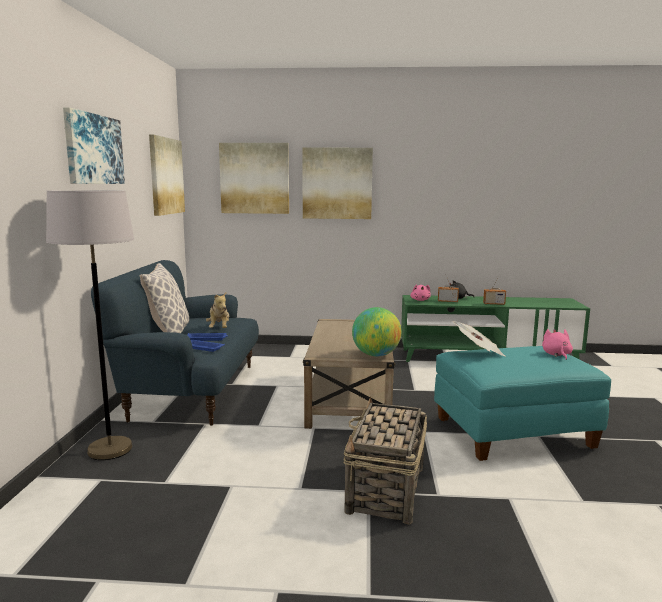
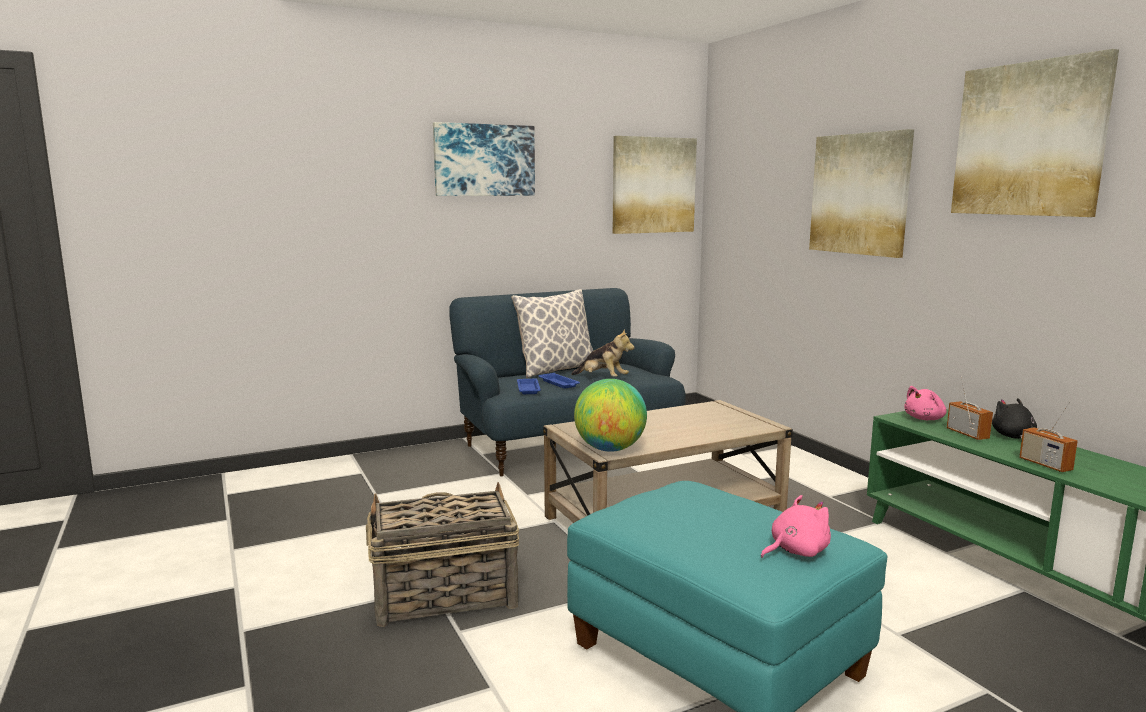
camera: 60 degrees right, 0 degrees up
grey floor lamp [46,190,134,460] -> none
plush toy [206,292,229,328] -> plush toy turned 105 degrees counterclockwise [571,329,634,377]
picture [219,143,289,214] -> picture moved to [951,49,1119,217]
newspaper [453,321,505,356] -> none

